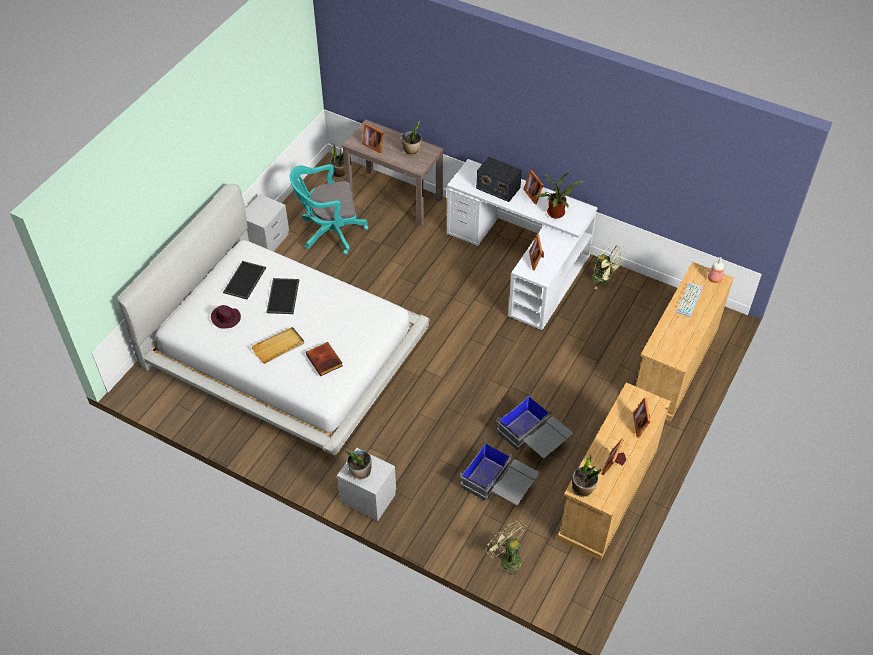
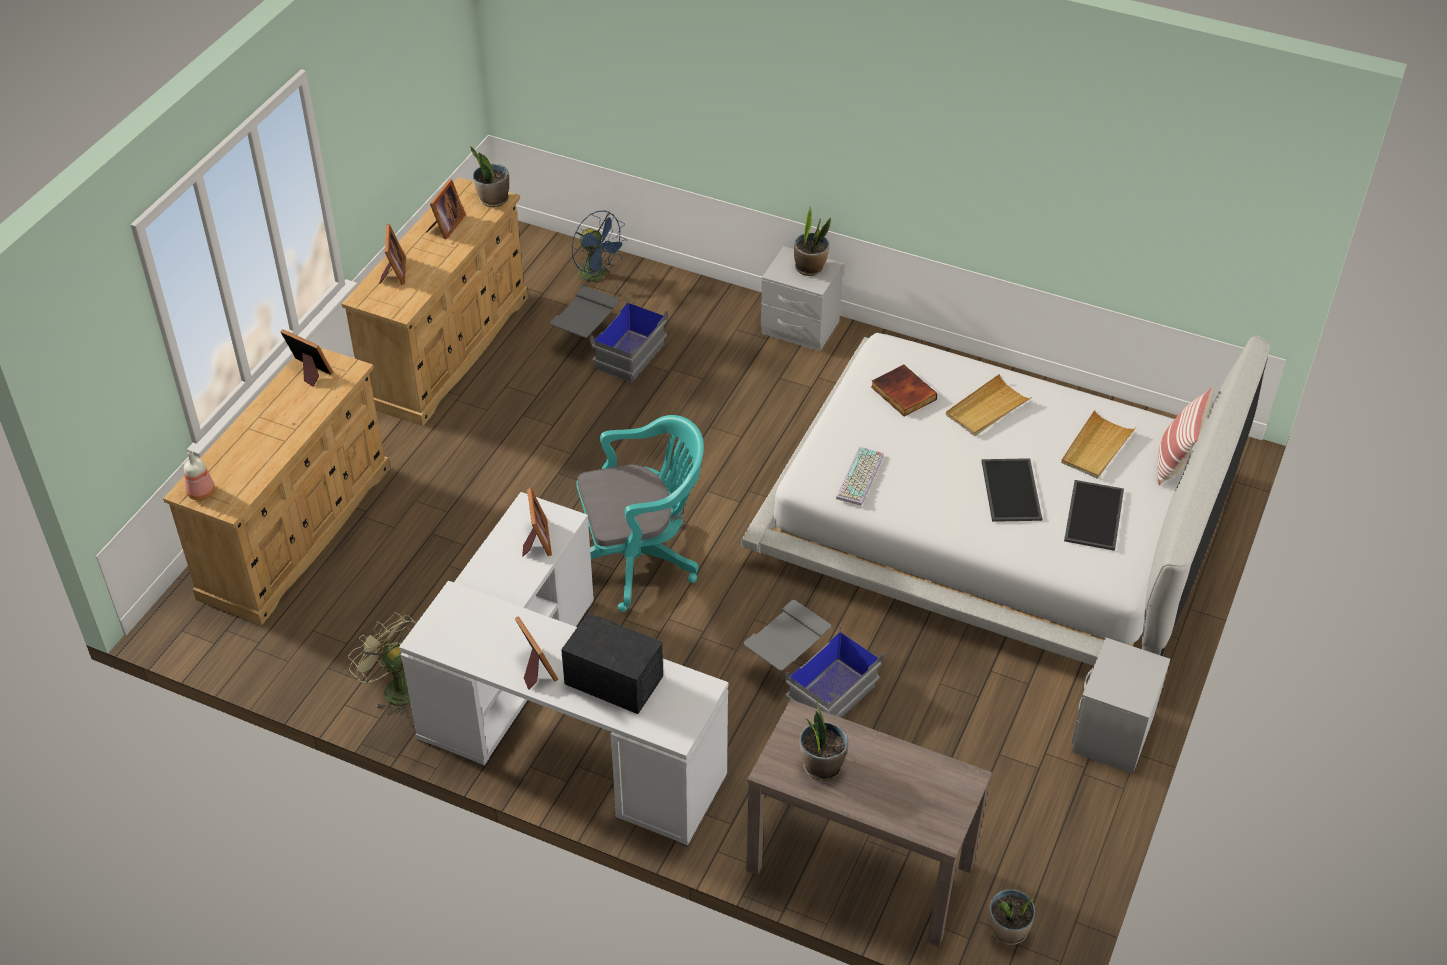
camera: 175 degrees right, 5 degrees down
purple hat [211,305,241,328] -> beige tray [1061,410,1136,479]
turquoise office chair [290,164,368,255] -> turquoise office chair moved to [576,415,704,612]
picture frame [362,123,384,153] -> picture frame moved to [281,329,333,387]
green fan [485,520,527,577] -> blue fan [572,211,627,288]
grey storage box [497,397,573,458] -> grey storage box moved to [744,600,884,718]
potted plant [535,171,585,219] -> none
keyboard [676,282,703,318] -> keyboard moved to [836,447,884,506]
none -> pillow [1157,387,1213,485]

